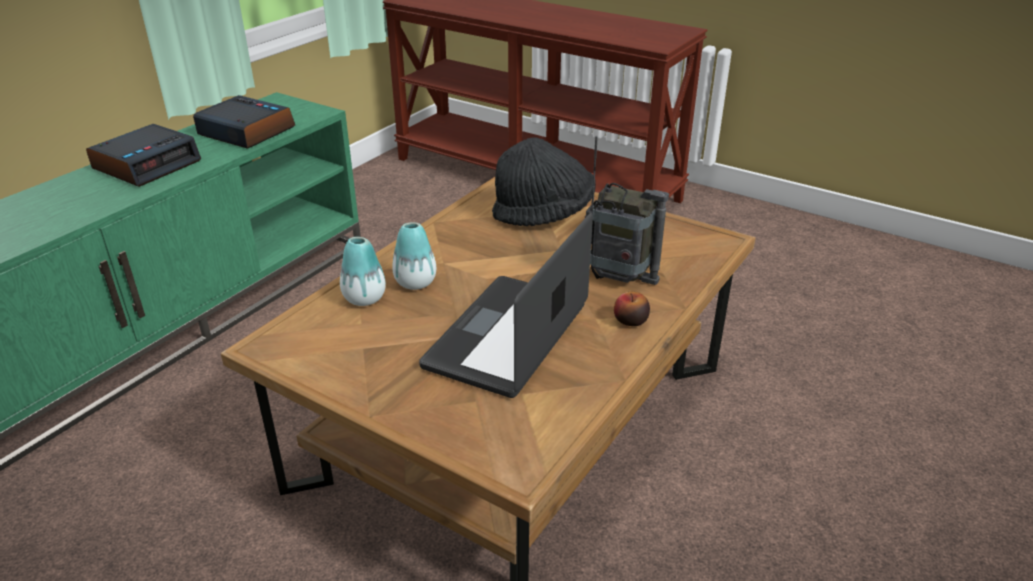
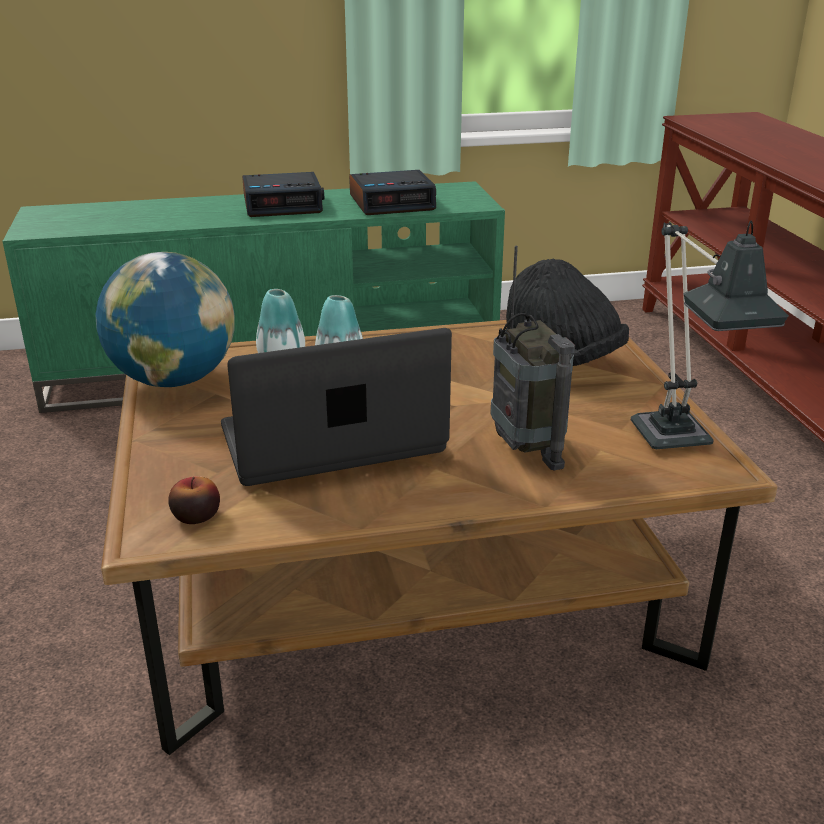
camera: 45 degrees right, 5 degrees down
alarm clock [193,95,295,149] -> alarm clock turned 90 degrees clockwise [349,170,436,215]
apple [614,292,650,326] -> apple moved to [168,476,220,524]
none -> globe [96,252,235,387]
none -> table lamp [631,221,789,449]

